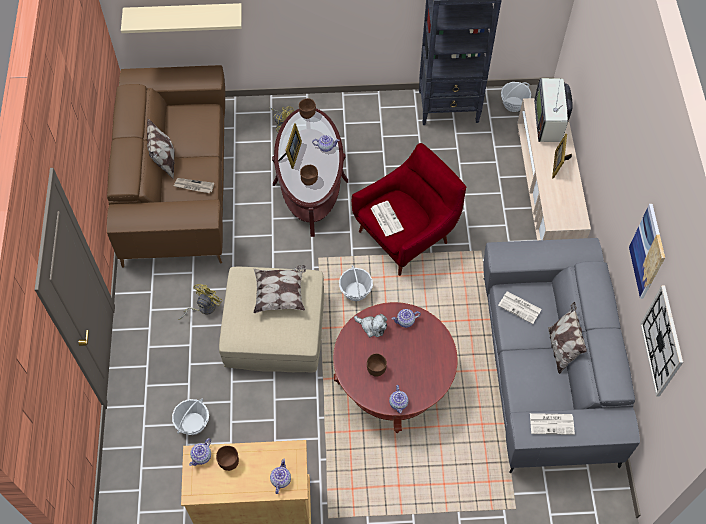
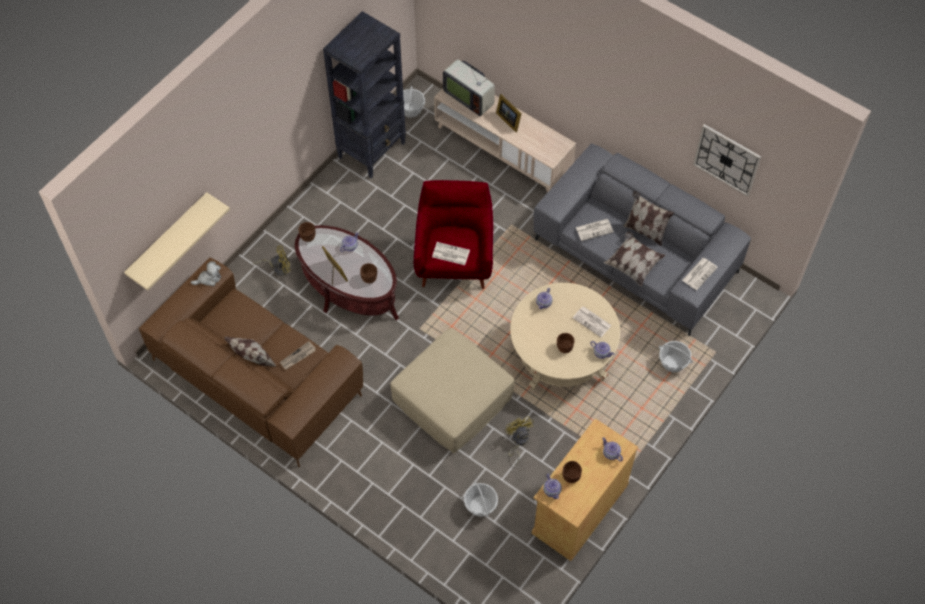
camera: 50 degrees left, 0 degrees up
yellow fan [179,284,223,320] -> yellow fan moved to [505,416,534,465]
pillow [253,265,306,313] -> pillow moved to [604,231,665,286]
red coffee table [333,302,458,433] -> beige coffee table [510,283,620,390]
basket [339,265,373,301] -> basket moved to [659,341,693,372]
plush toy [354,314,387,337] -> plush toy moved to [191,261,221,286]
picture [629,204,665,299] -> none
none -> newspaper [573,306,612,337]

